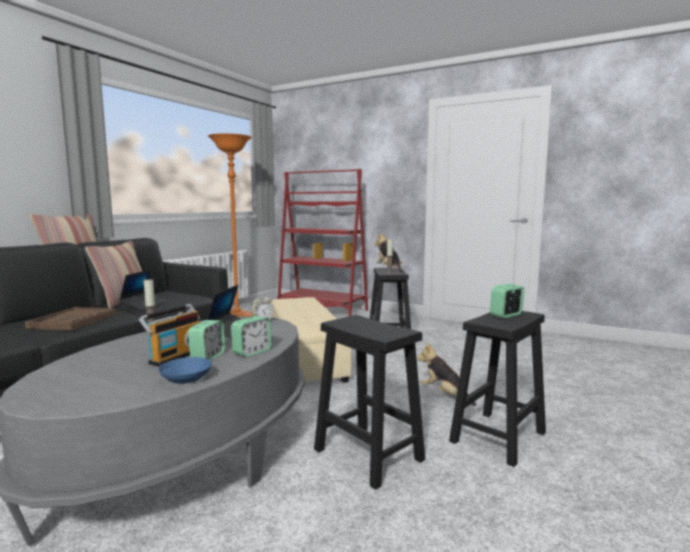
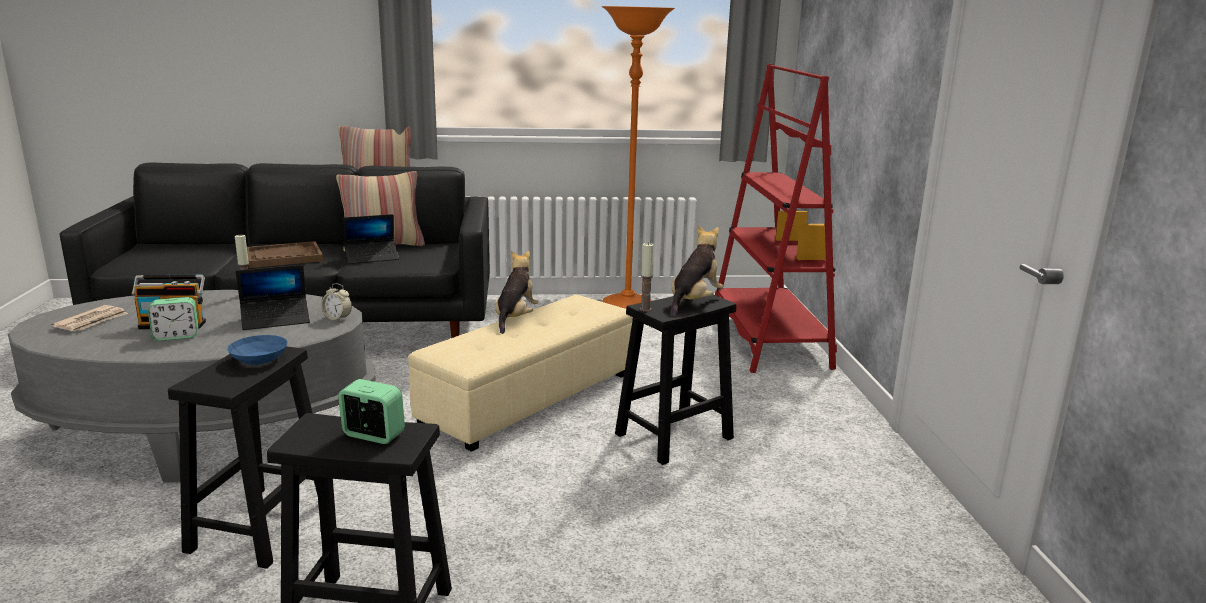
camera: 55 degrees right, 10 degrees up
blue bowl [158,357,212,384] -> blue bowl moved to [227,335,288,365]
alarm clock [231,316,271,357] -> none
plush toy [417,343,476,406] -> plush toy moved to [495,251,538,334]
none -> newspaper [51,305,128,331]

